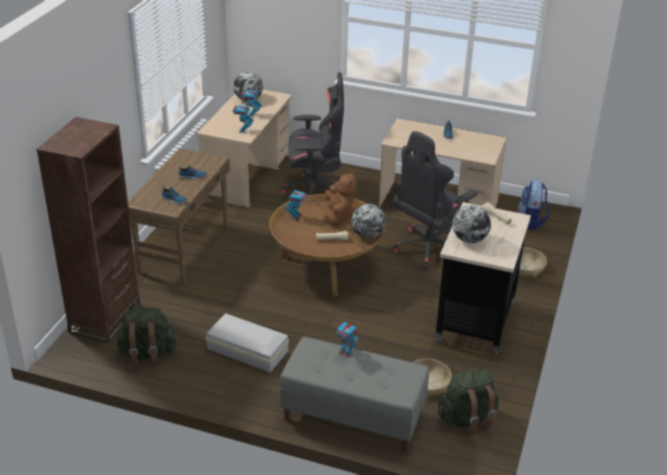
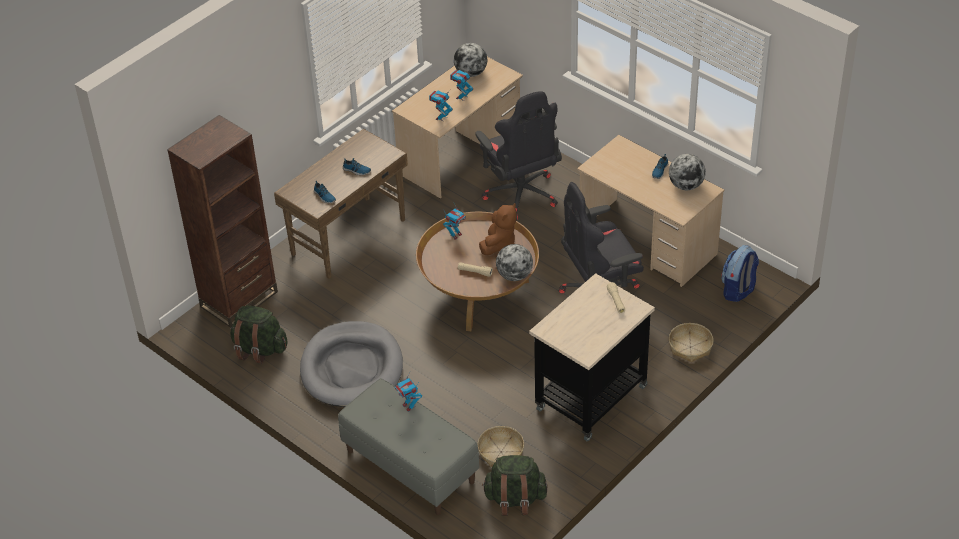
camera: 25 degrees right, 10 degrees up
white storage box [206,313,289,373] -> grey dog bed [300,321,403,407]
black office chair [281,72,344,196] -> black office chair turned 45 degrees clockwise [475,91,562,220]
globe [452,205,491,243] -> globe moved to [669,154,706,190]

